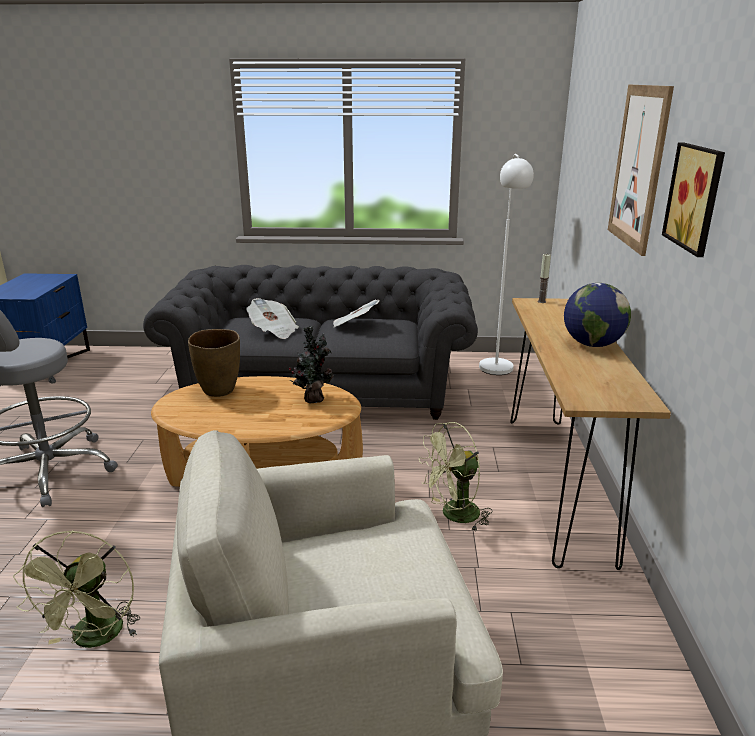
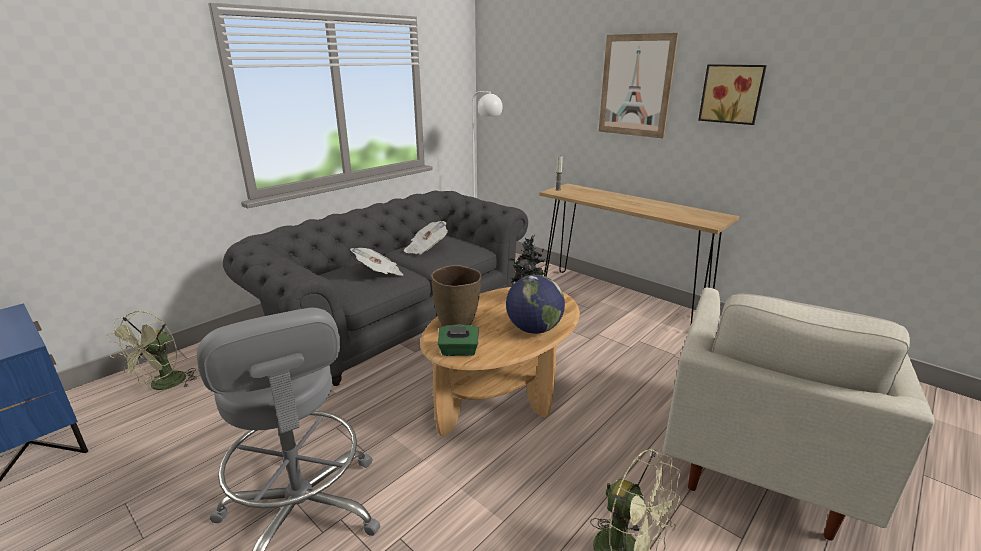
camera: 50 degrees left, 0 degrees up
green fan [419,422,493,531] -> green fan moved to [107,311,196,390]
globe [564,283,631,347] -> globe moved to [506,275,565,334]
none -> green tissue box [438,325,479,356]

